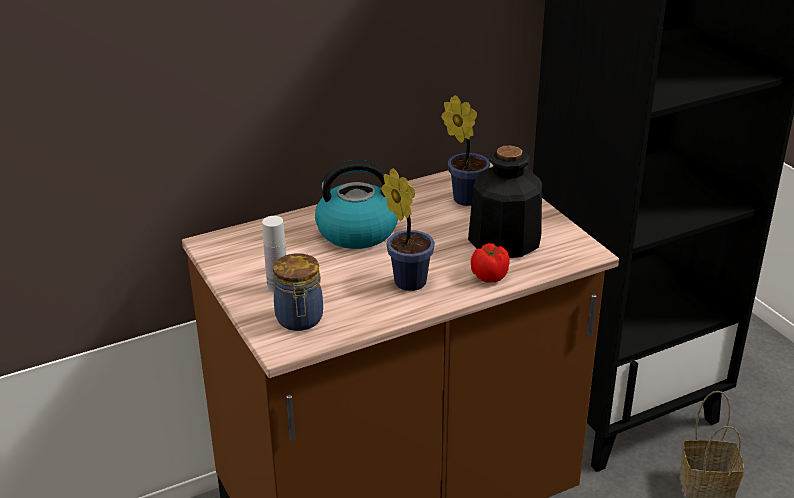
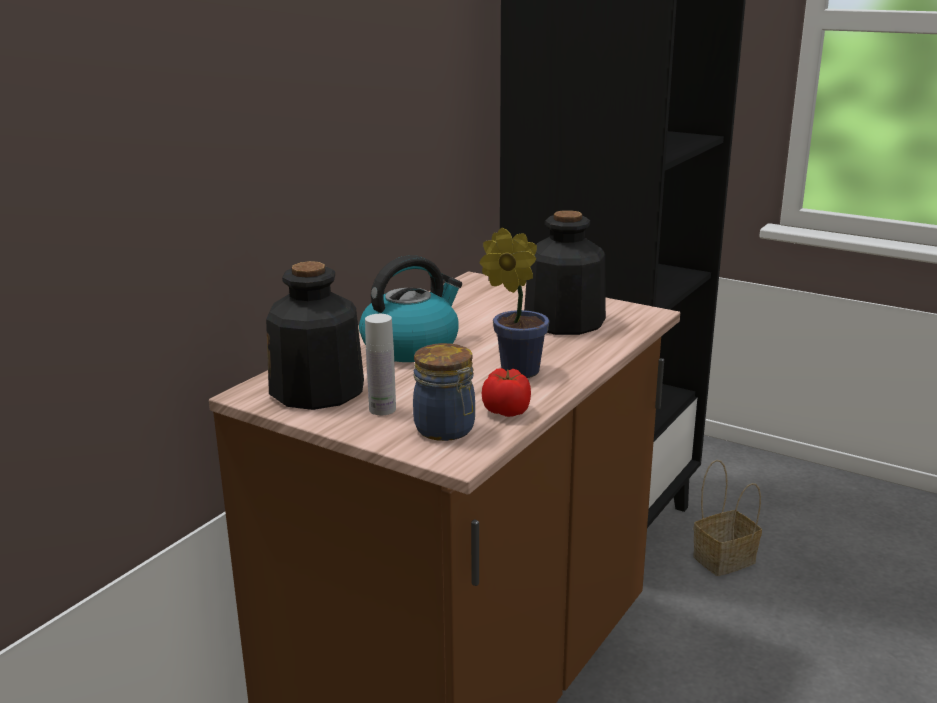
camera: 30 degrees left, 10 degrees down
potted plant [441,95,490,206] -> none
tomato [471,243,510,283] -> tomato moved to [482,368,531,417]
none -> bottle [266,261,364,410]

